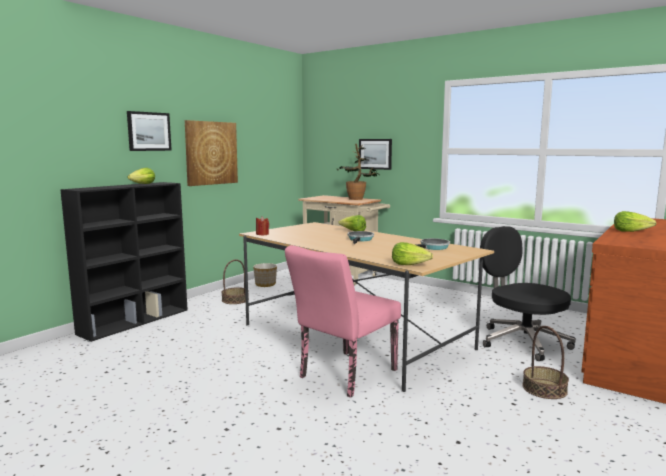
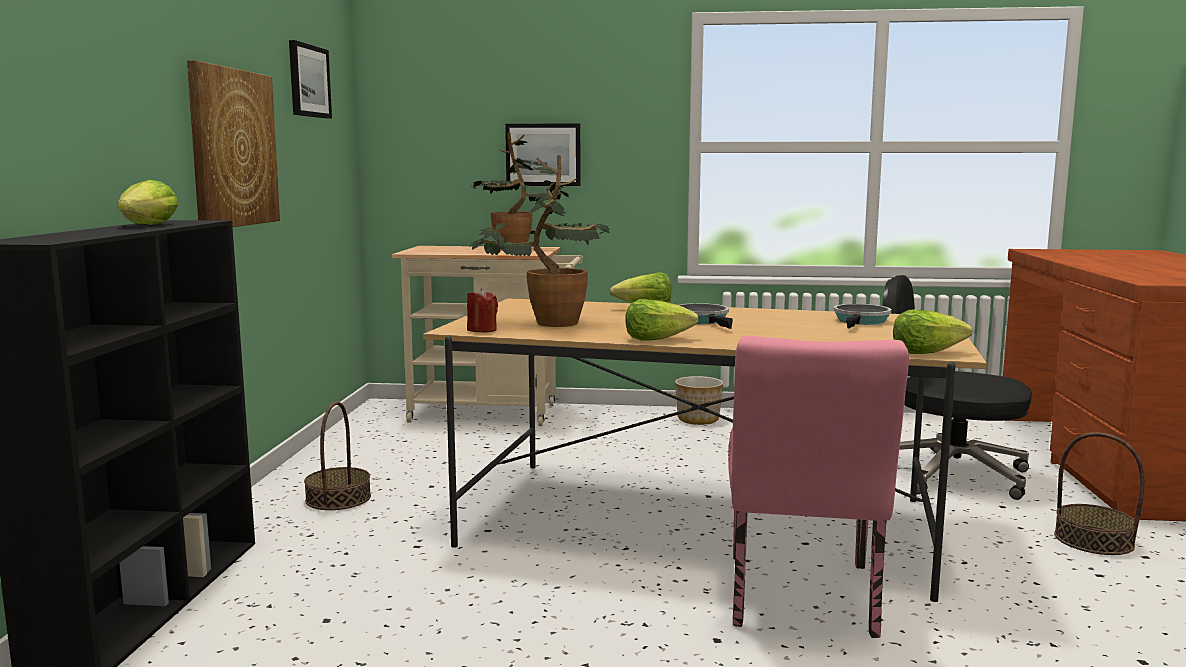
camera: 30 degrees left, 0 degrees up
picture [127,111,172,151] -> picture moved to [289,40,332,118]
planter [253,263,277,287] -> planter moved to [675,376,723,425]
lettuce [614,211,656,232] -> lettuce moved to [625,299,699,341]
none -> potted plant [469,155,610,327]

